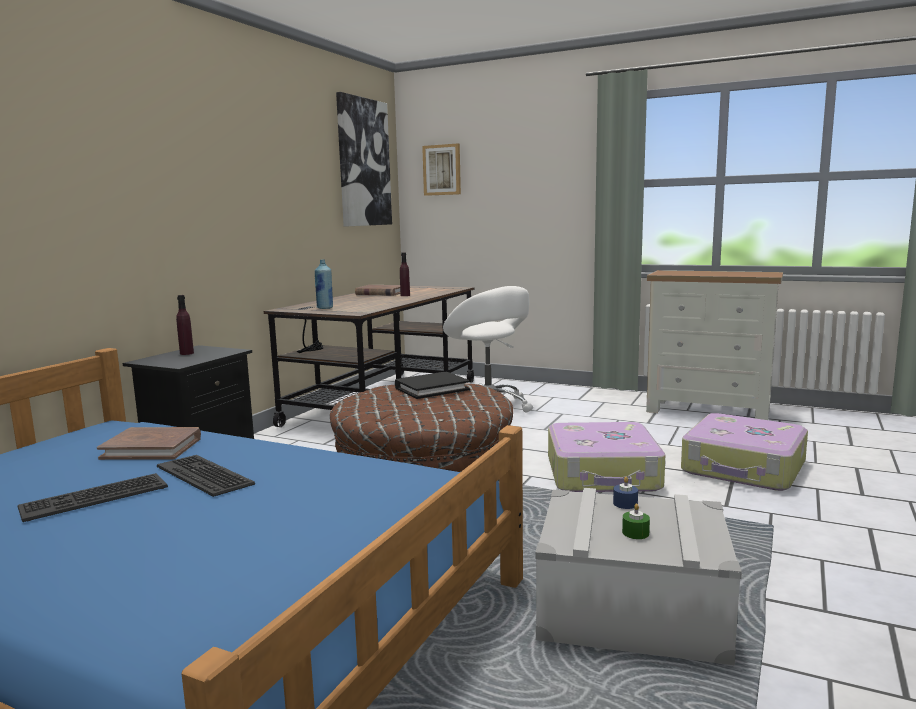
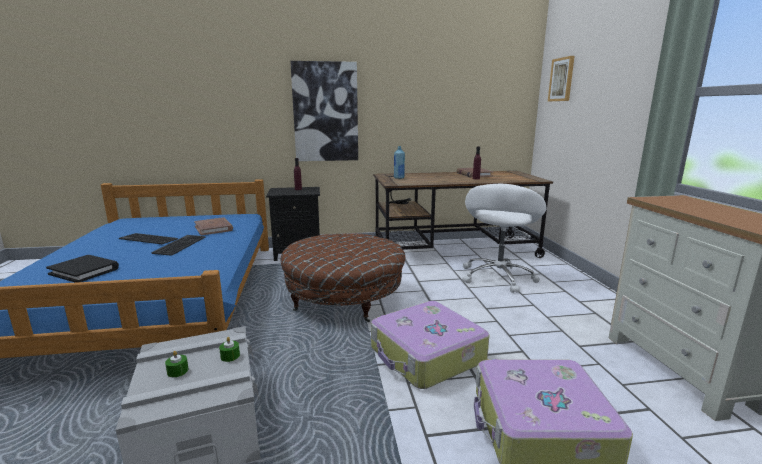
camera: 55 degrees right, 5 degrees up
picture [336,92,392,227] -> picture moved to [290,61,358,161]
black book [395,372,470,399] -> black book moved to [46,255,119,283]
blue candle [613,477,638,509] -> green candle [219,337,240,362]

